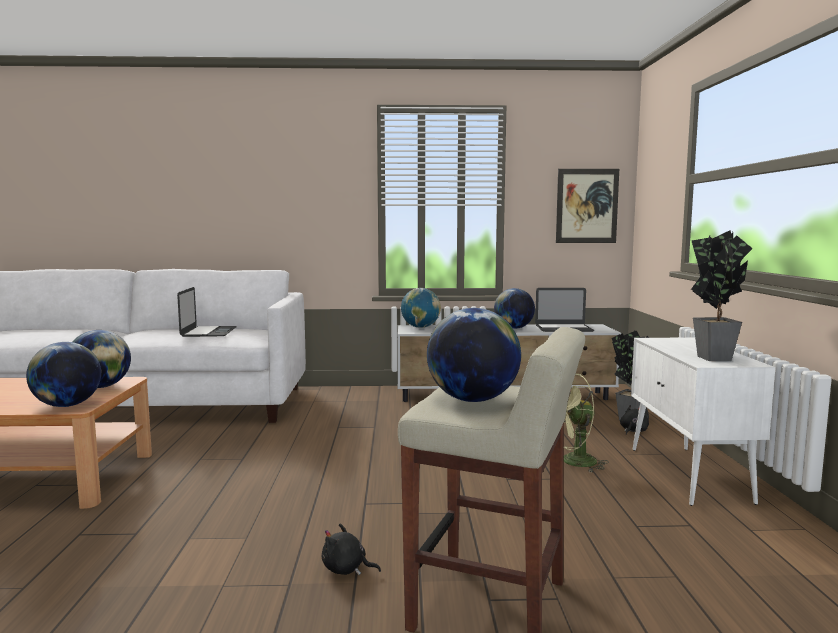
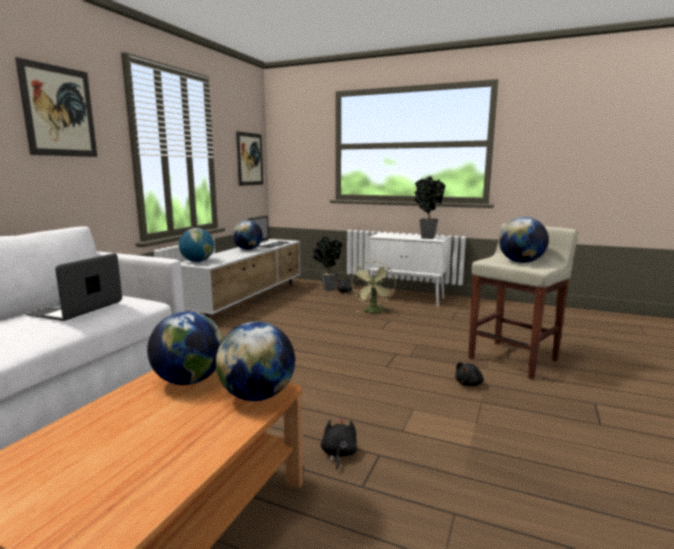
camera: 65 degrees left, 5 degrees up
laptop [177,287,237,337] -> laptop turned 90 degrees counterclockwise [26,253,122,321]
none -> picture [15,57,97,157]
none -> black plush toy [321,418,357,470]

